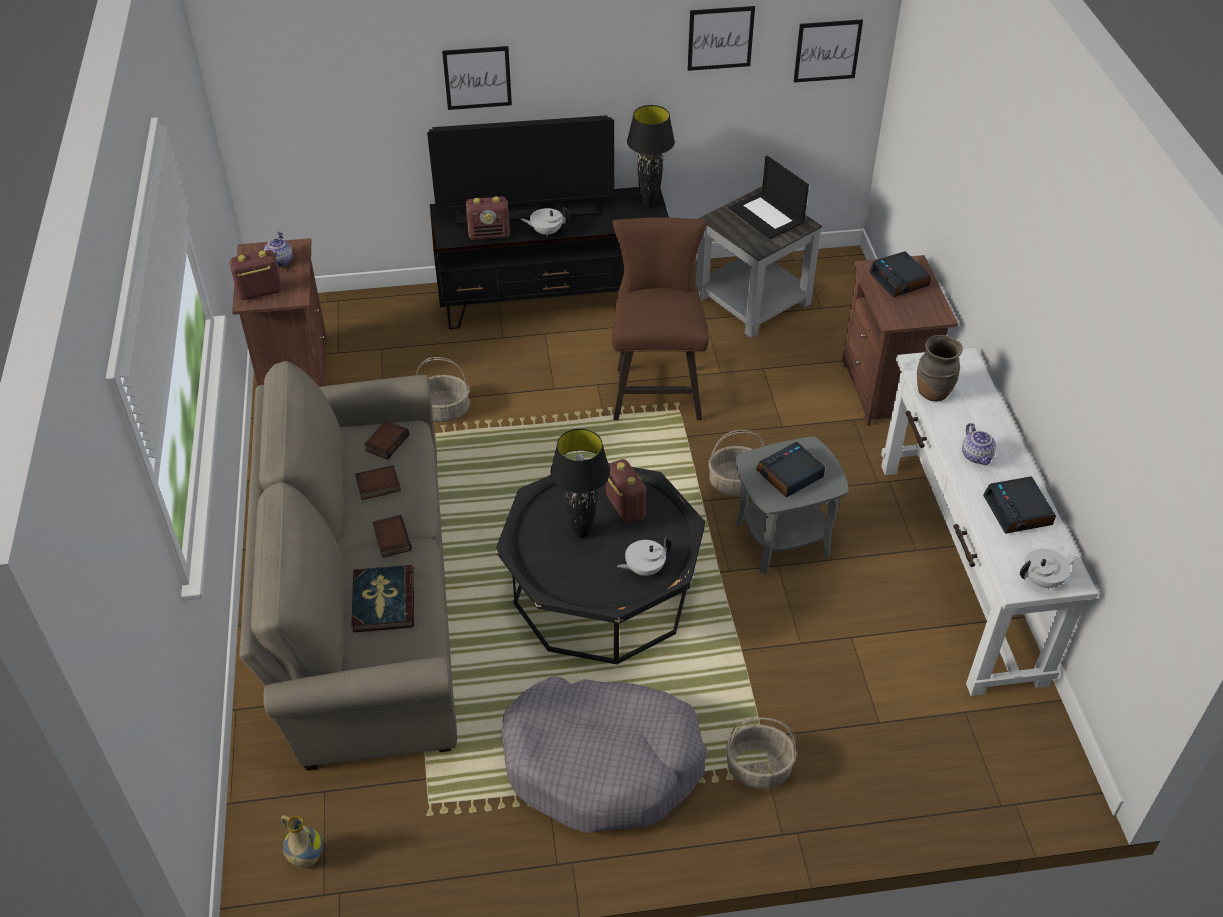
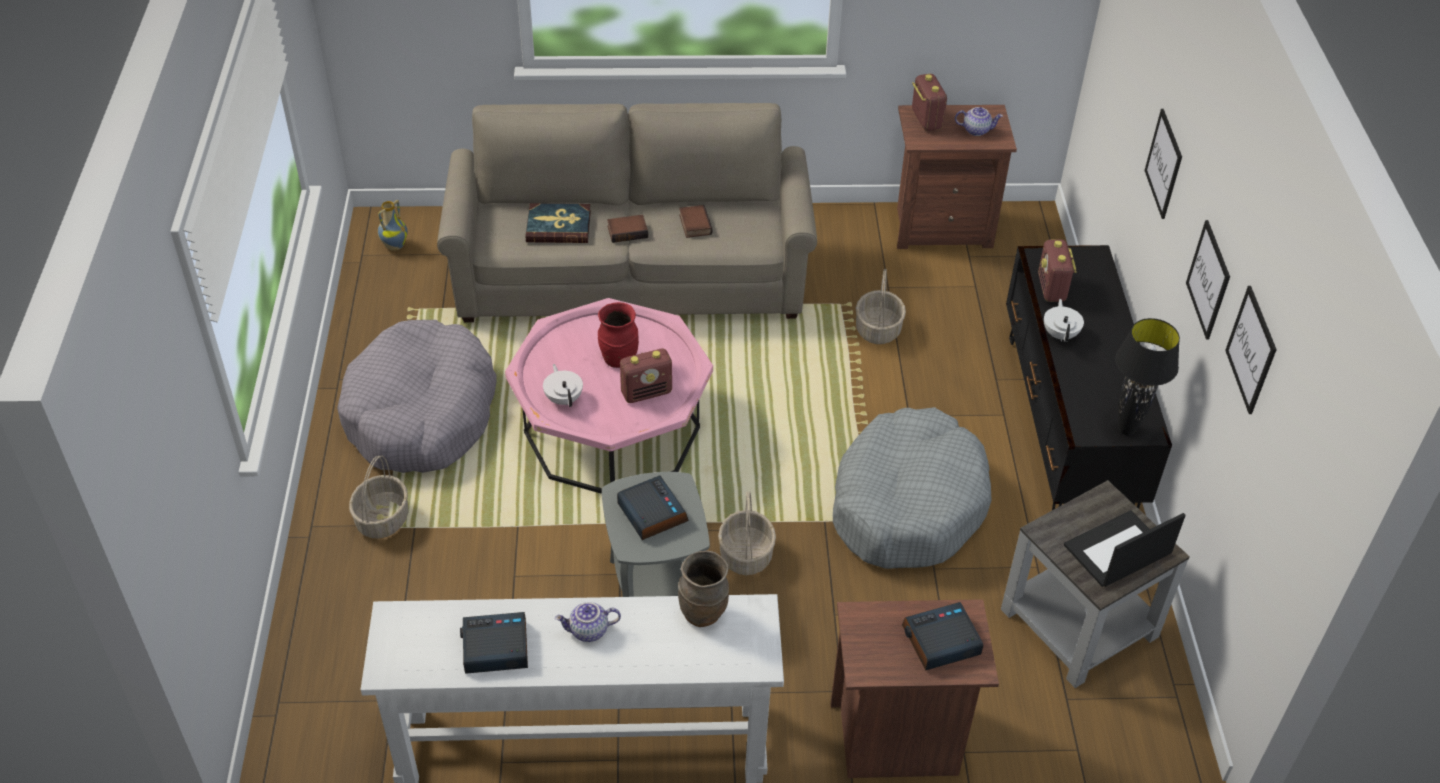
camera: 95 degrees right, 0 degrees up
book [364,420,409,460] -> none
television [427,115,614,225] -> none
black coffee table [496,459,705,664] -> pink coffee table [505,298,713,494]
black table lamp [550,429,610,538] -> red vase [598,302,639,368]
brown stool [612,218,709,420] -> grey dog bed [833,407,992,569]
picture [794,19,863,83] -> picture moved to [1186,220,1230,340]
white teapot [1020,549,1079,589] -> none

